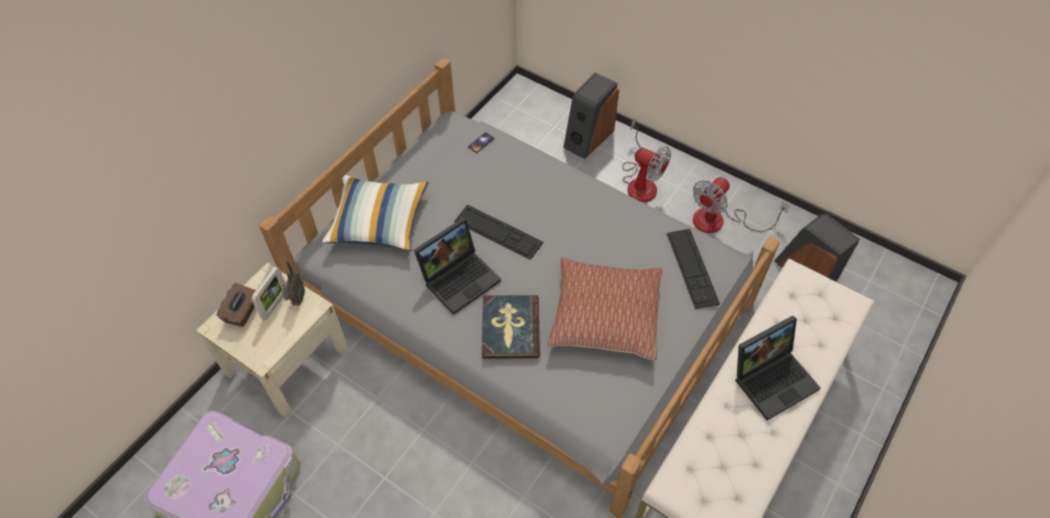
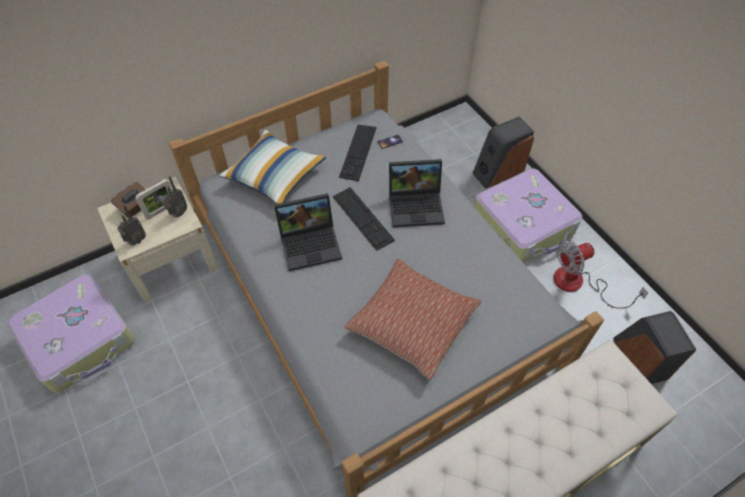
camera: 25 degrees right, 0 degrees up
book [482,295,540,359] -> none
fan [622,118,671,202] -> suitcase [474,168,582,262]
keyboard [667,229,720,309] -> keyboard moved to [339,125,376,181]
laptop [735,315,820,420] -> laptop moved to [389,159,445,228]
none -> radio [117,205,146,245]

